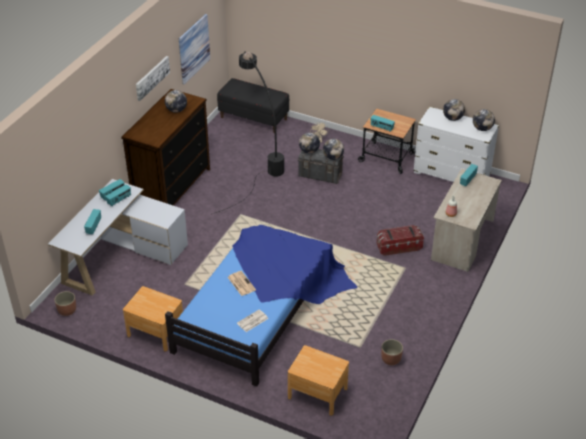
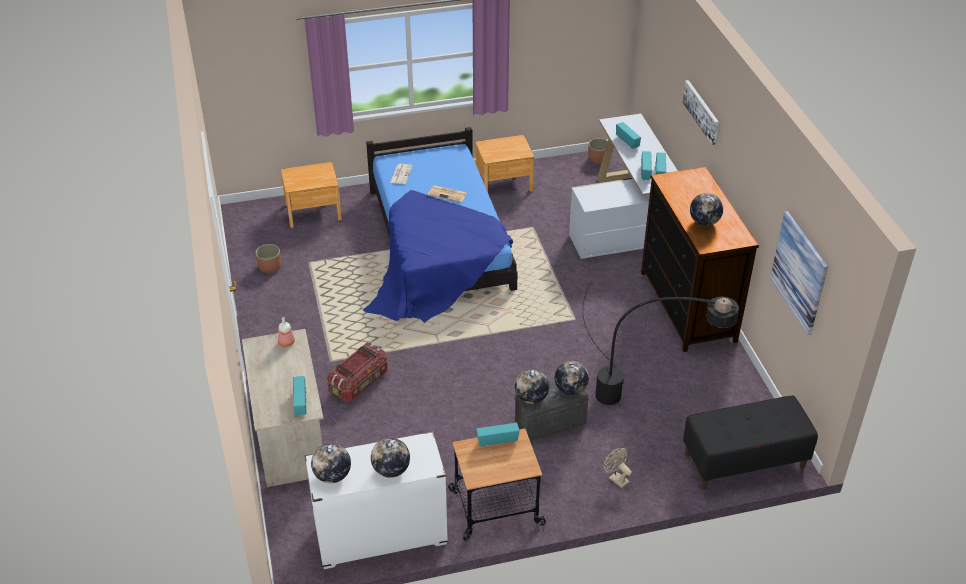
camera: 140 degrees right, 0 degrees up
picture [136,56,170,101] -> picture moved to [682,80,719,145]

